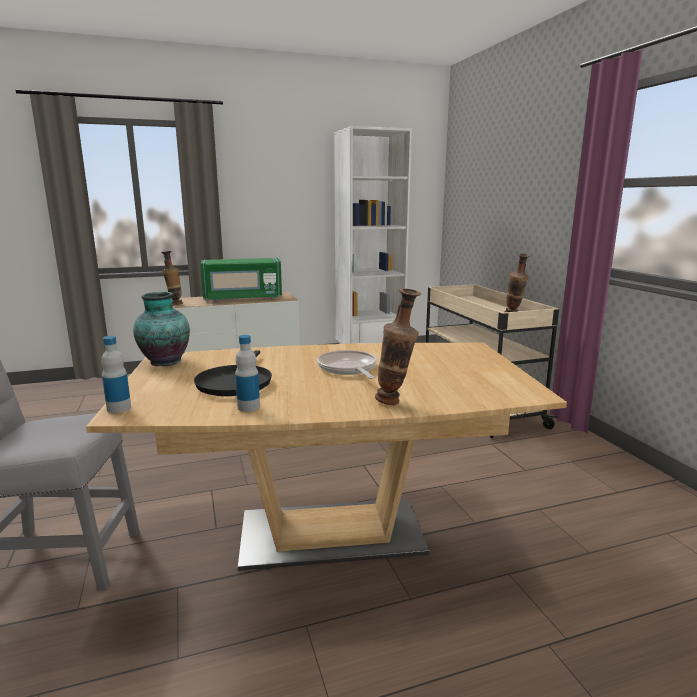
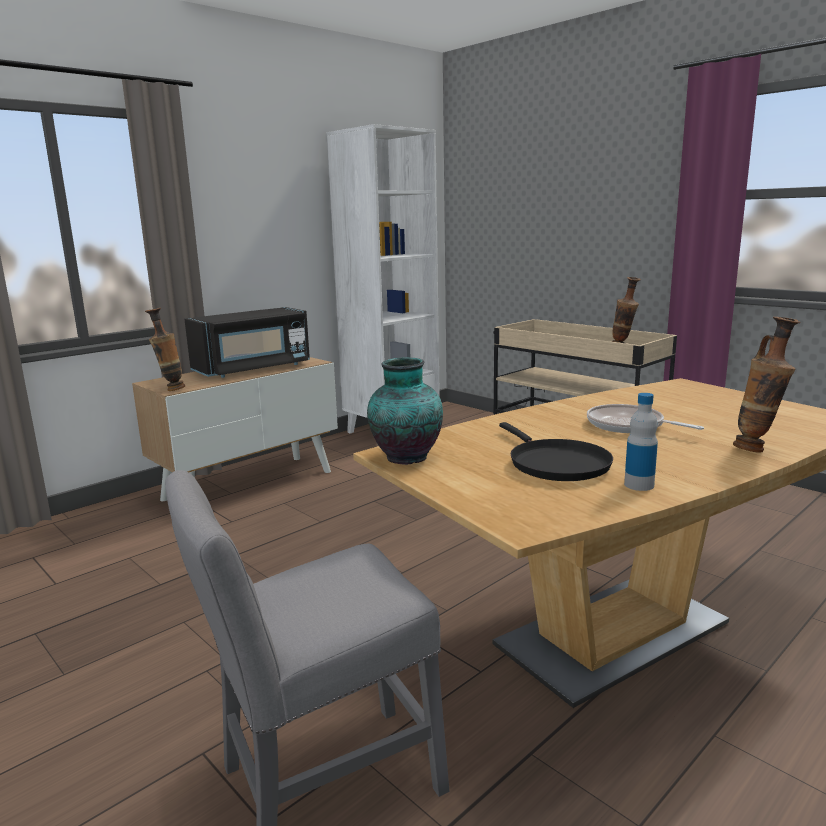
camera: 25 degrees left, 0 degrees up
bottle [101,336,131,413] -> none
green microwave [200,258,282,302] -> black microwave [184,307,310,378]

